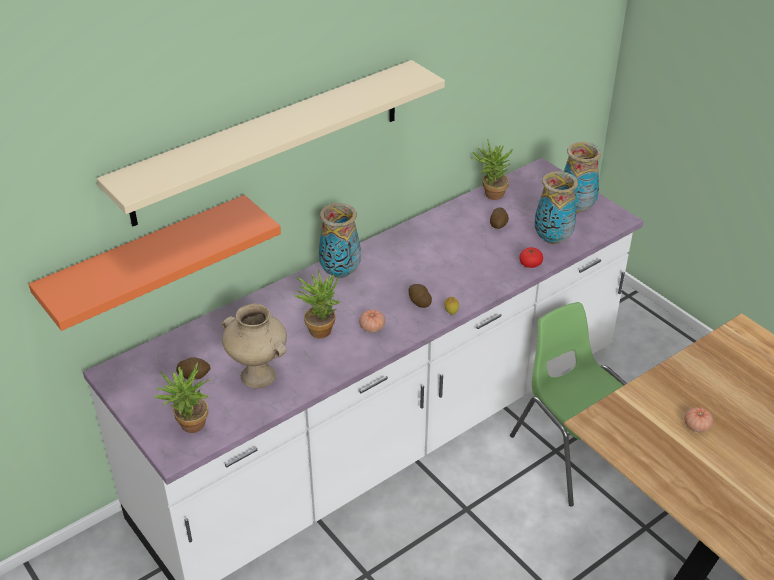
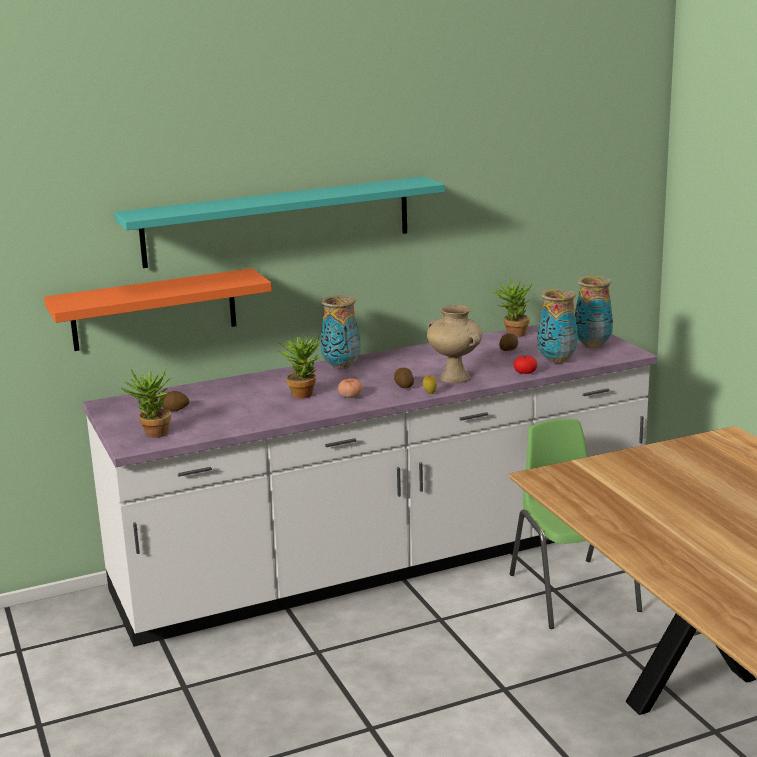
camera: 15 degrees right, 20 degrees down
beige shelf [96,60,445,226] -> turquoise shelf [114,177,445,268]
beige vase [221,303,287,388] -> beige vase moved to [427,305,483,383]
tomato [684,407,713,432] -> none

